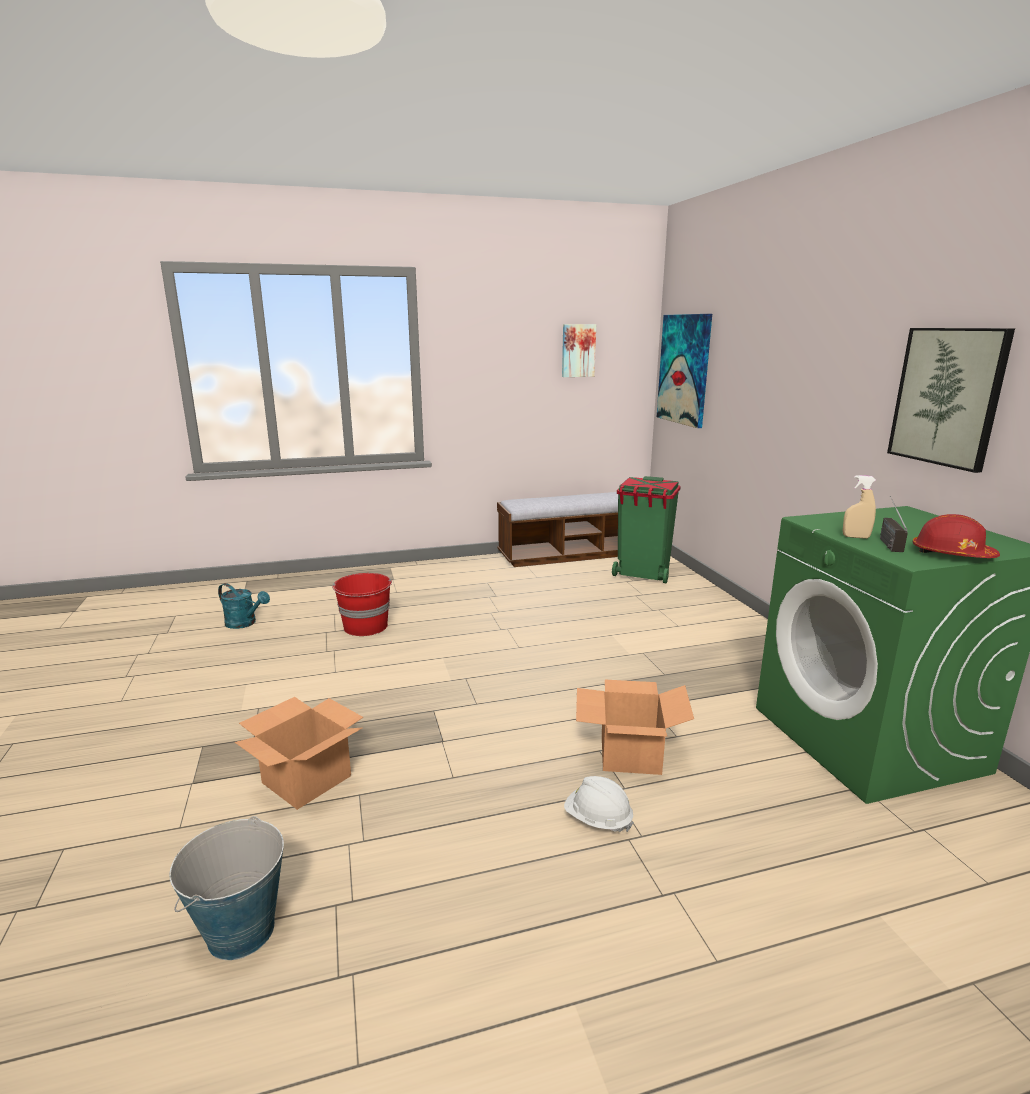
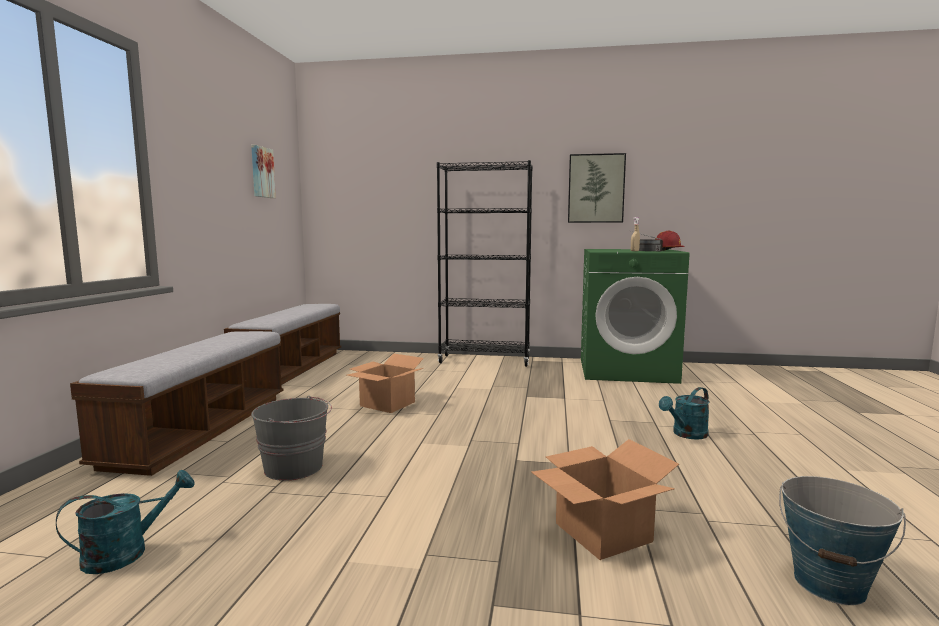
camera: 65 degrees left, 10 degrees down
red bucket [332,573,392,636] -> grey bucket [251,396,332,481]
white hard hat [564,776,634,832] -> turquoise watering can [659,387,709,440]
cardboard box [576,680,694,775] -> cardboard box moved to [347,353,424,413]
green trash can [612,476,681,583] -> none
picture [657,314,712,428] -> none
none -> bench [70,331,284,476]
none -> black bookcase [437,160,533,367]

